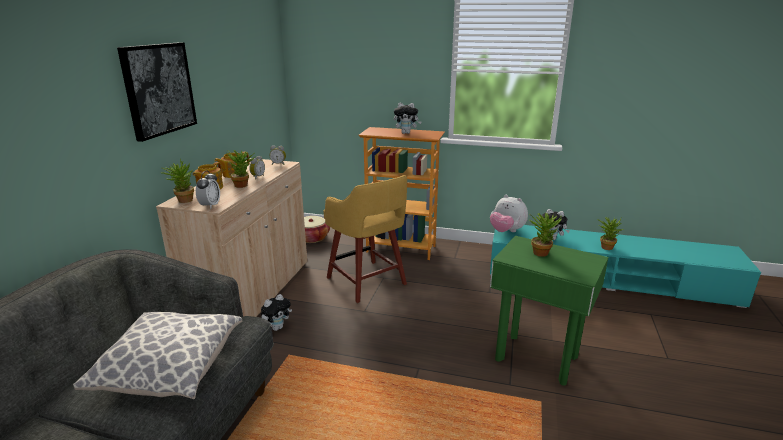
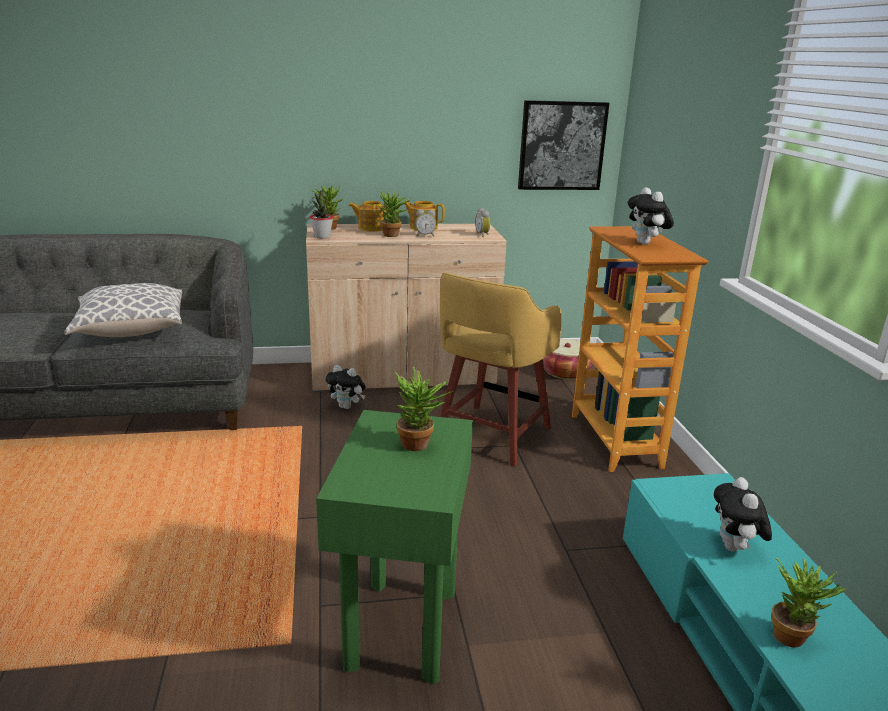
camera: 65 degrees right, 0 degrees up
picture [117,42,197,142] -> picture moved to [518,100,609,190]
alarm clock [196,170,220,209] -> potted plant [310,189,333,238]
plush toy [490,195,528,232] -> none

